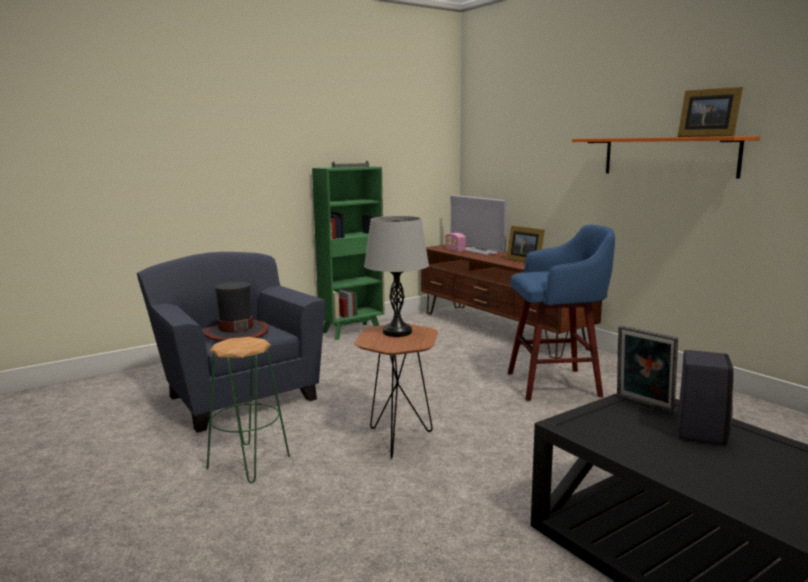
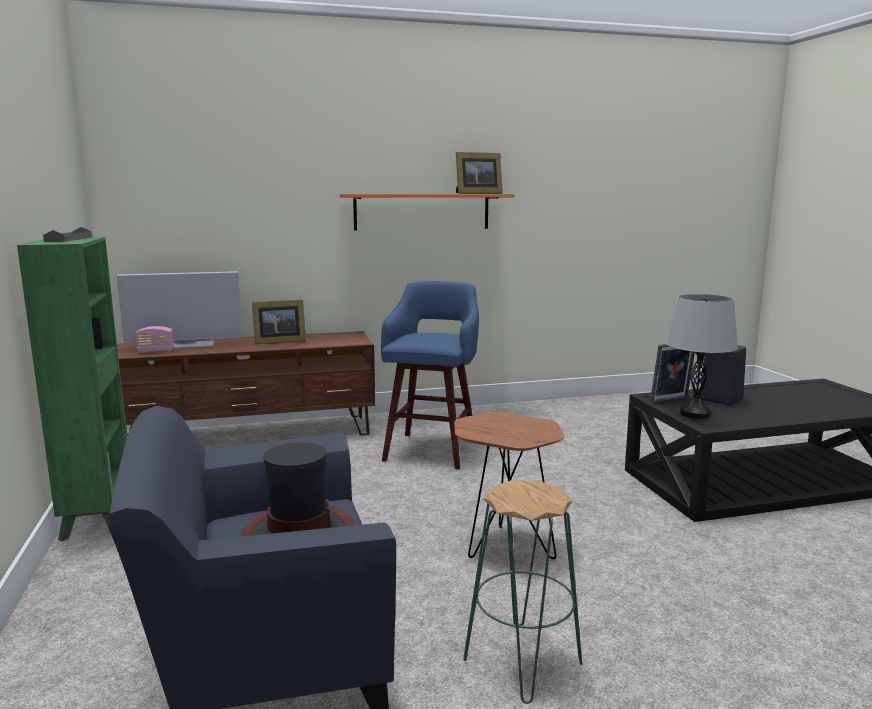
camera: 70 degrees left, 0 degrees up
grey table lamp [364,216,429,337] -> grey table lamp moved to [667,294,738,419]

